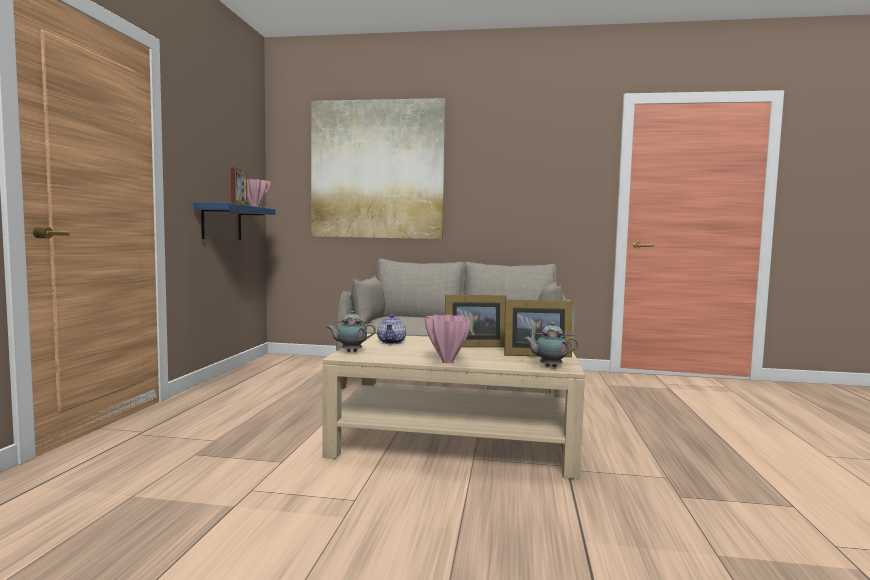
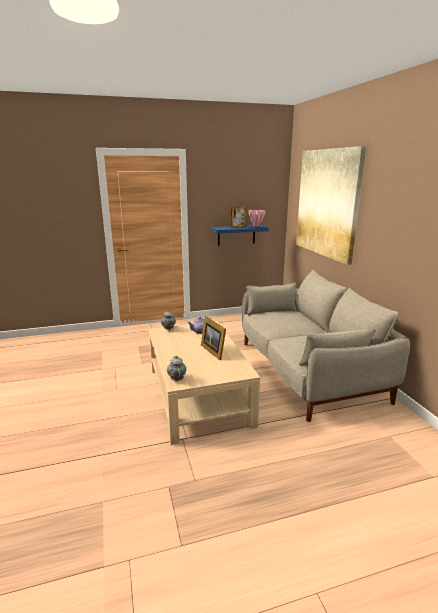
camera: 65 degrees right, 15 degrees up
pink vase [425,315,471,364] -> none
picture frame [504,299,572,357] -> none

